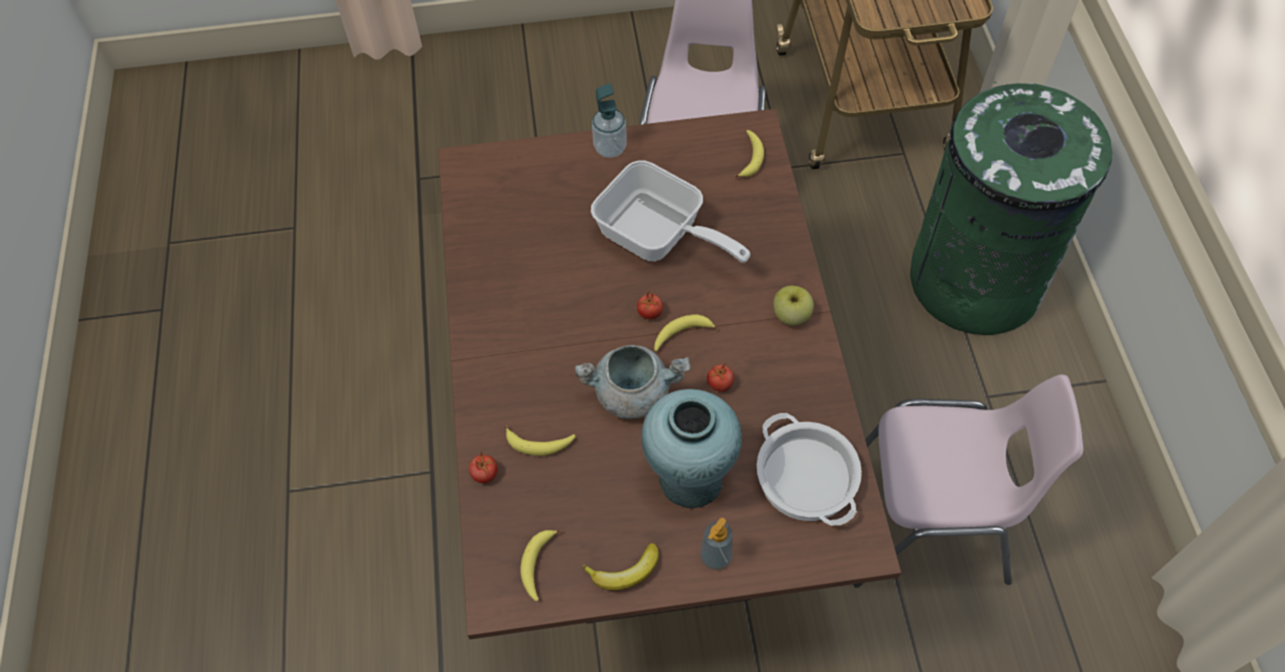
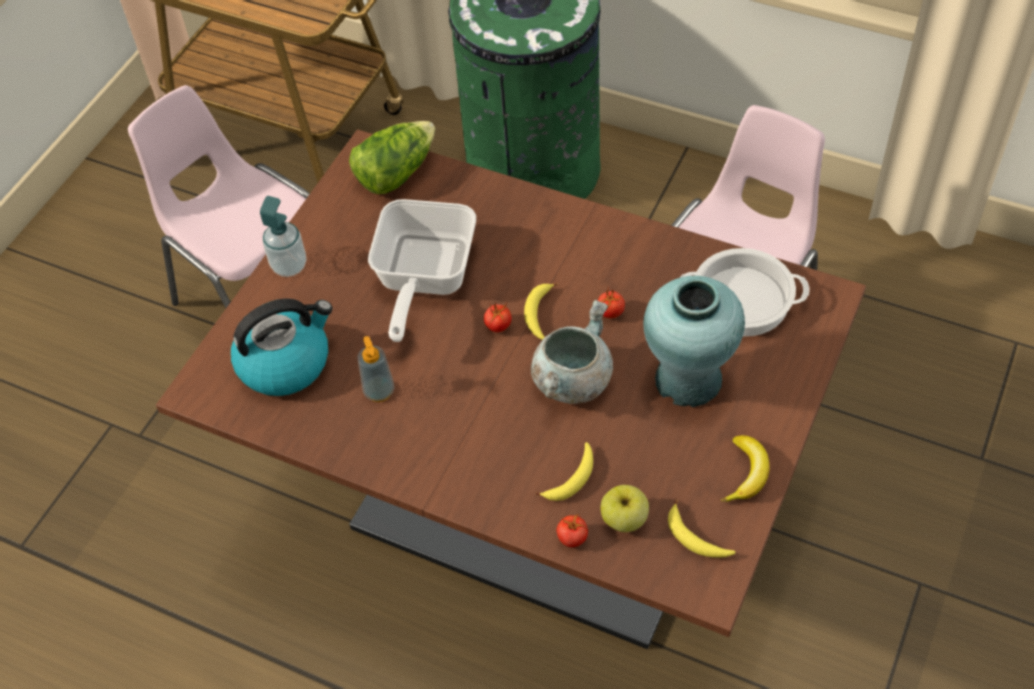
camera: 55 degrees left, 5 degrees down
frying pan [591,160,750,263] -> frying pan turned 120 degrees clockwise [368,199,476,342]
soap dispenser [700,518,733,570] -> soap dispenser moved to [357,336,394,402]
banana [735,130,764,177] -> lettuce [349,121,435,194]
apple [773,286,814,326] -> apple moved to [601,485,649,532]
none -> kettle [231,298,333,396]

